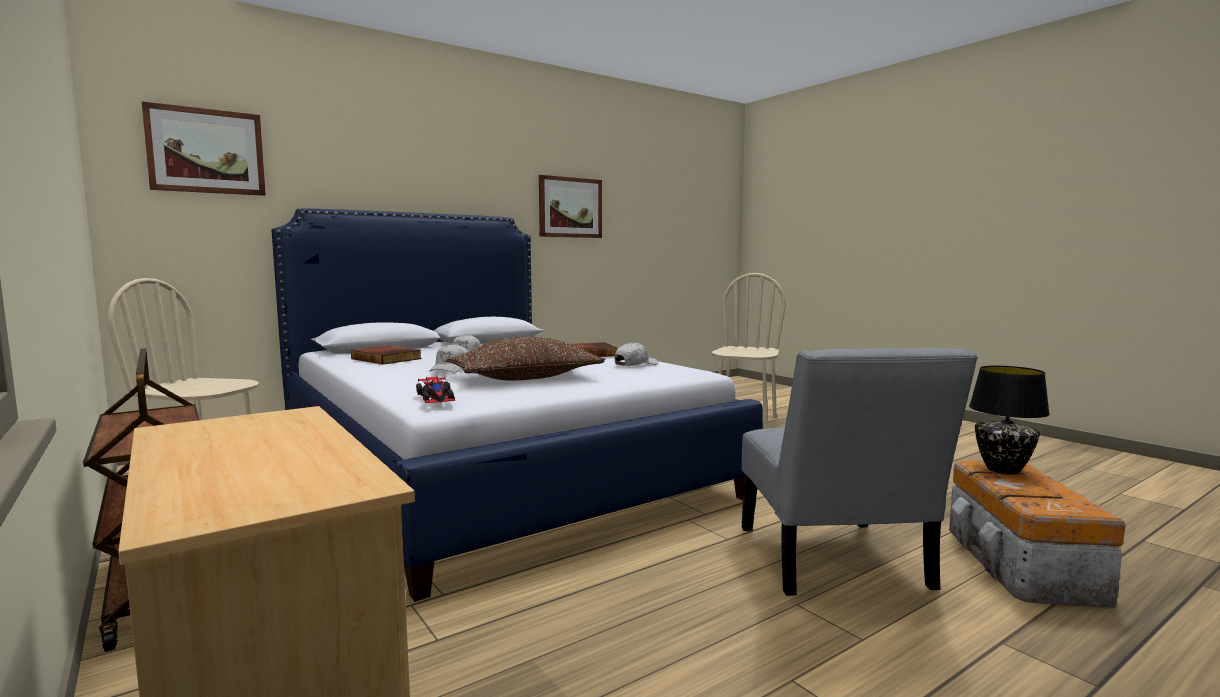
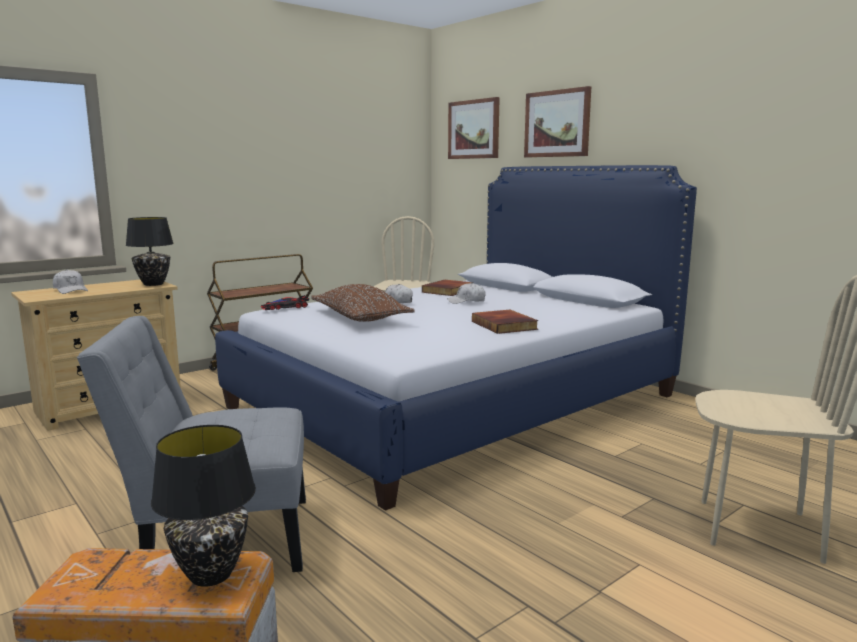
camera: 85 degrees right, 5 degrees up
picture [539,175,602,238] -> picture moved to [524,86,591,157]
white cap [615,342,658,366] -> white cap moved to [53,269,88,294]
none -> black table lamp [126,217,174,286]

